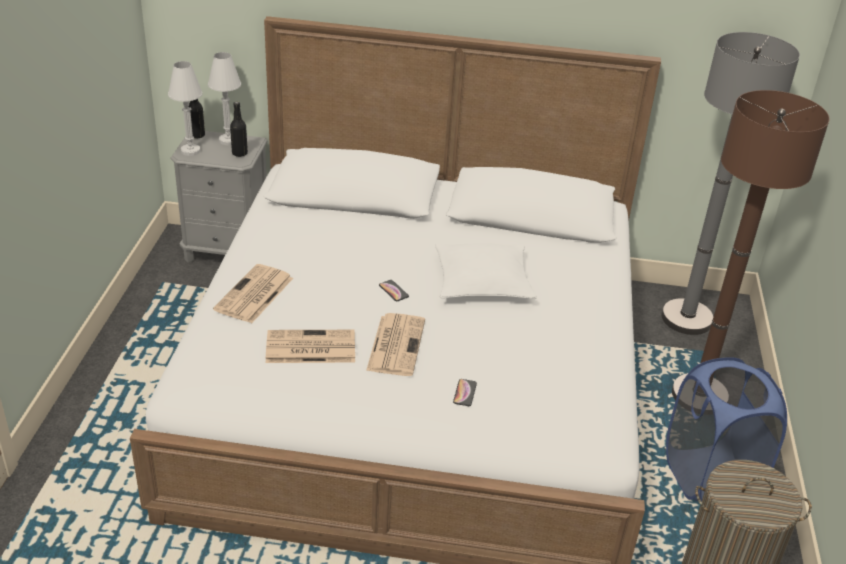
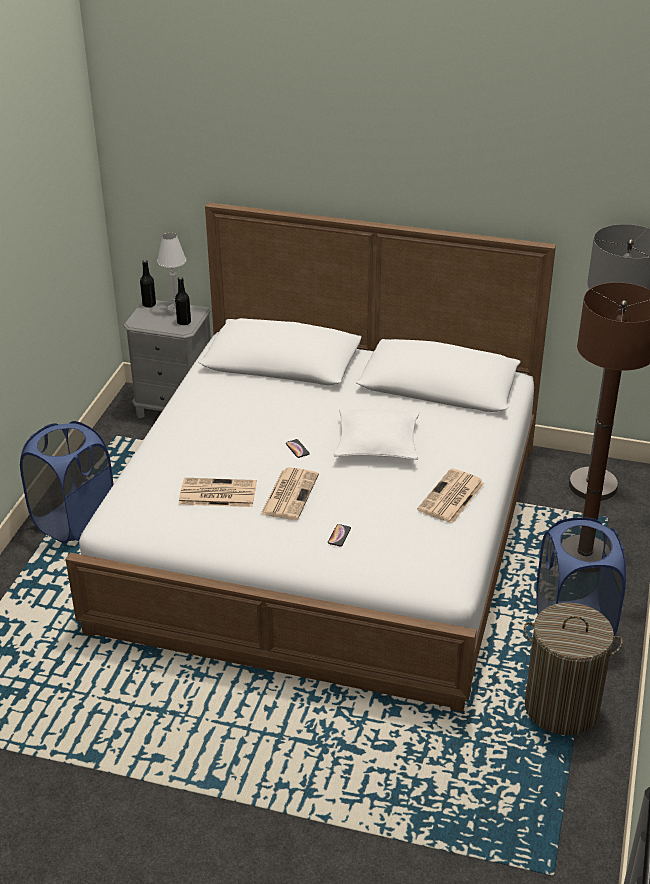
camera: 10 degrees right, 0 degrees up
white table lamp [168,61,202,156] -> none
newspaper [213,264,293,323] -> newspaper moved to [417,468,484,524]
none -> blue laundry basket [20,421,114,544]

